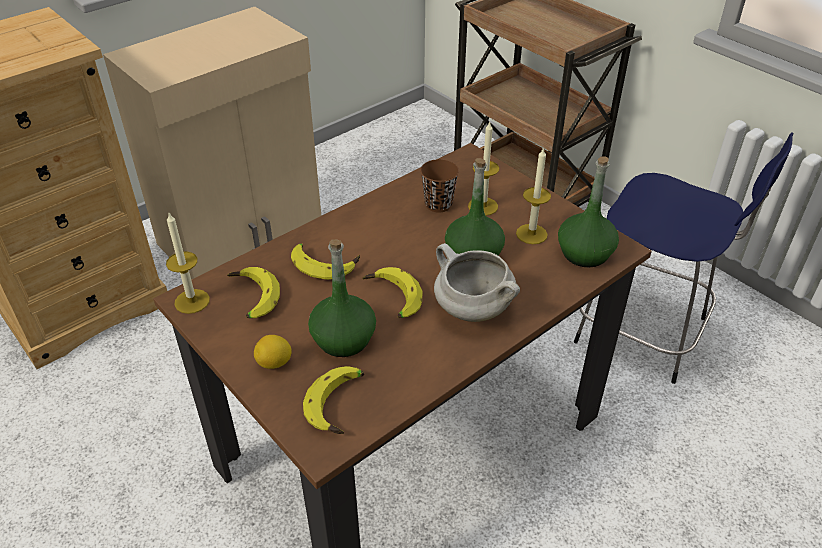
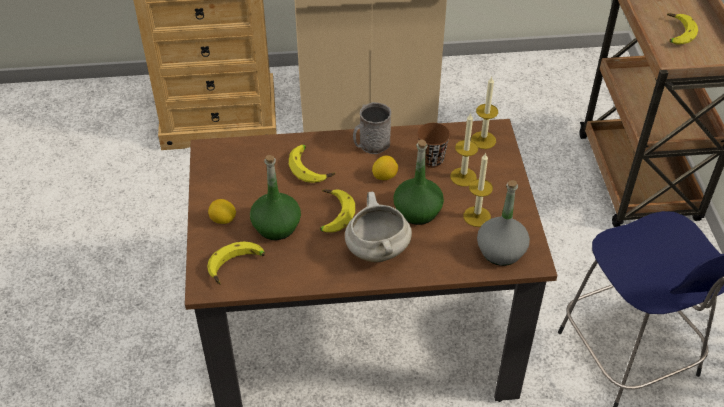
camera: 35 degrees right, 5 degrees up
candle [166,213,210,314] -> candle moved to [471,77,498,149]
banana [227,267,280,318] -> banana moved to [667,13,698,45]
green bottle [558,156,619,267] -> grey bottle [477,180,530,266]
none -> grey mug [353,102,391,154]
none -> lemon [372,156,398,180]

